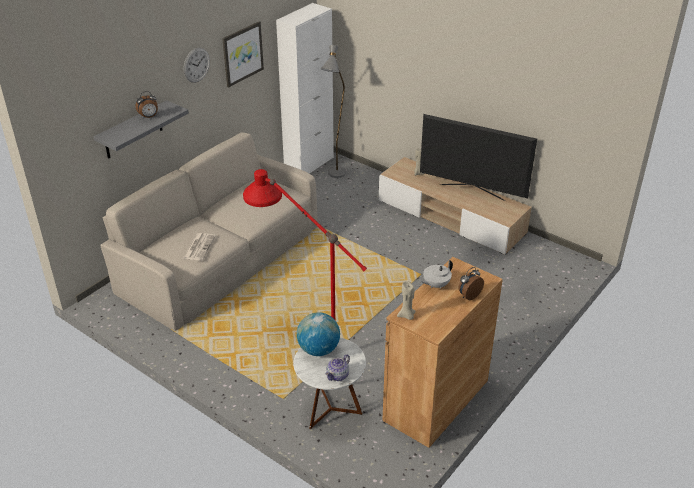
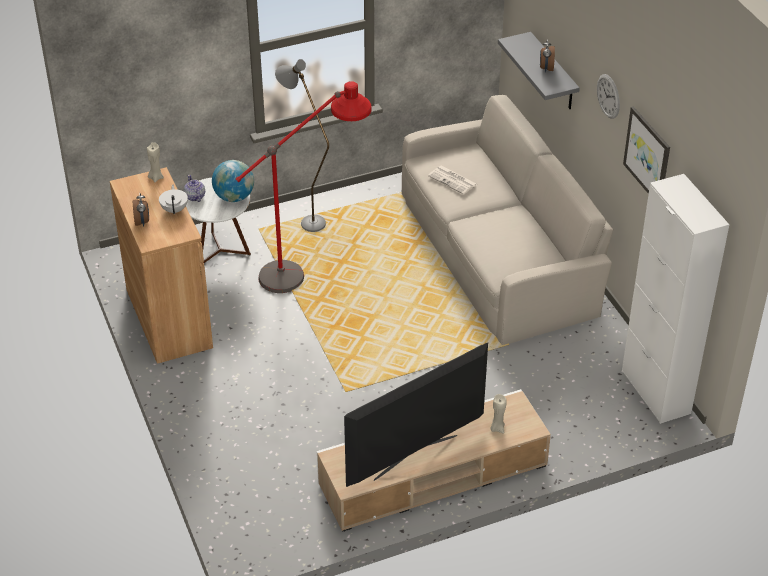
camera: 120 degrees right, 5 degrees up
grey floor lamp [321,45,346,178] -> grey floor lamp moved to [275,59,329,232]

